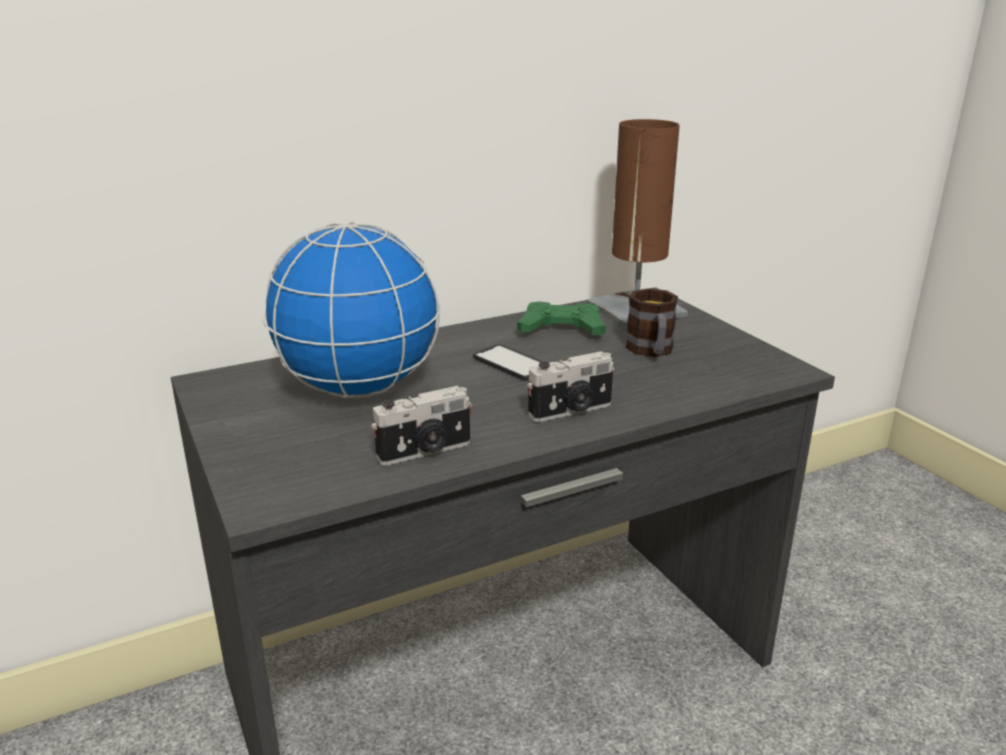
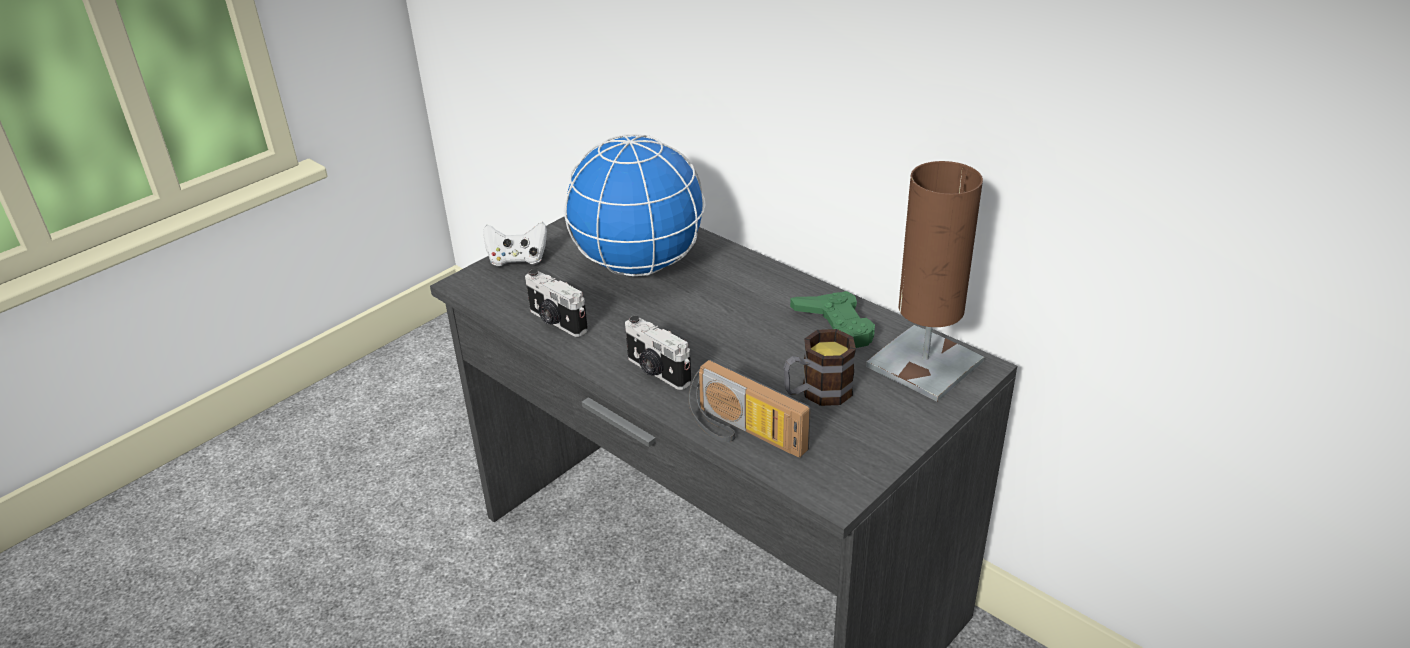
camera: 70 degrees right, 10 degrees up
phone [473,344,543,380] -> none
none -> white game controller [483,222,547,266]
none -> radio [688,359,811,457]

